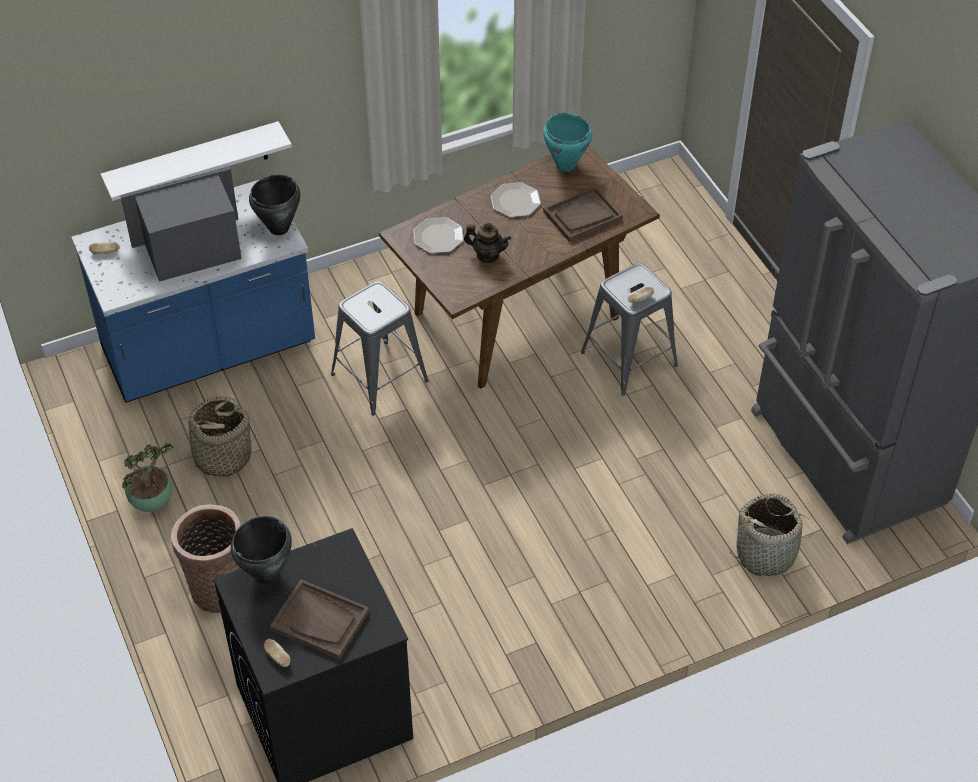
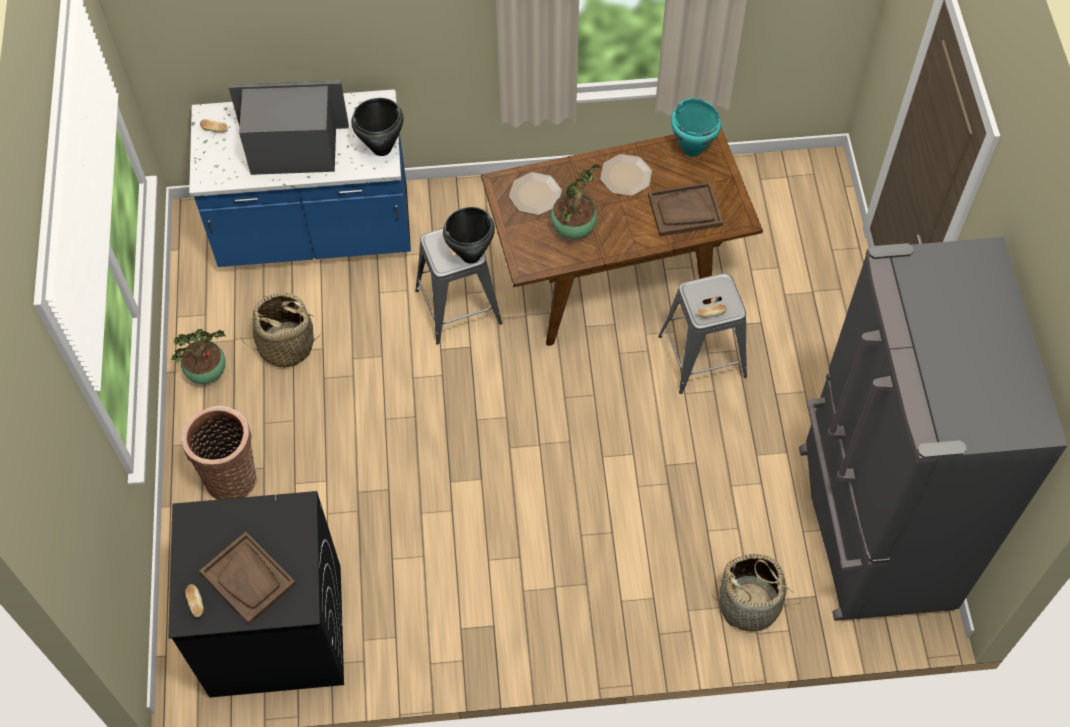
camera: 20 degrees right, 10 degrees up
white shelf [101,121,292,201] -> none
black cooking pot [231,516,292,584] -> black cooking pot moved to [443,207,495,264]
teapot [464,223,511,263] -> potted plant [551,164,601,239]

